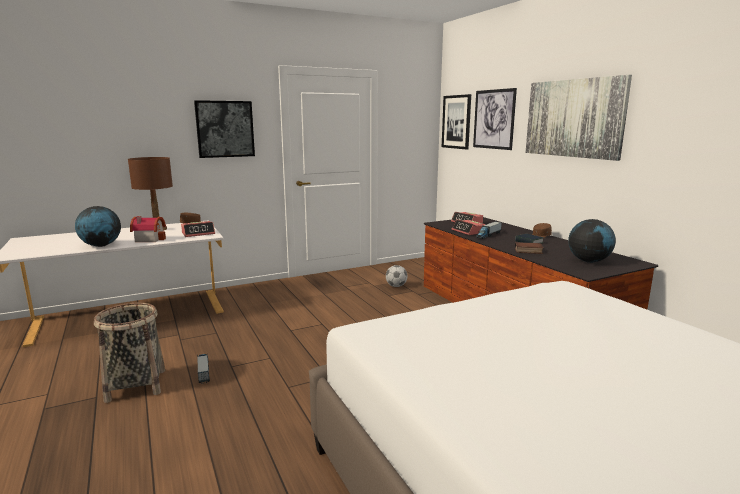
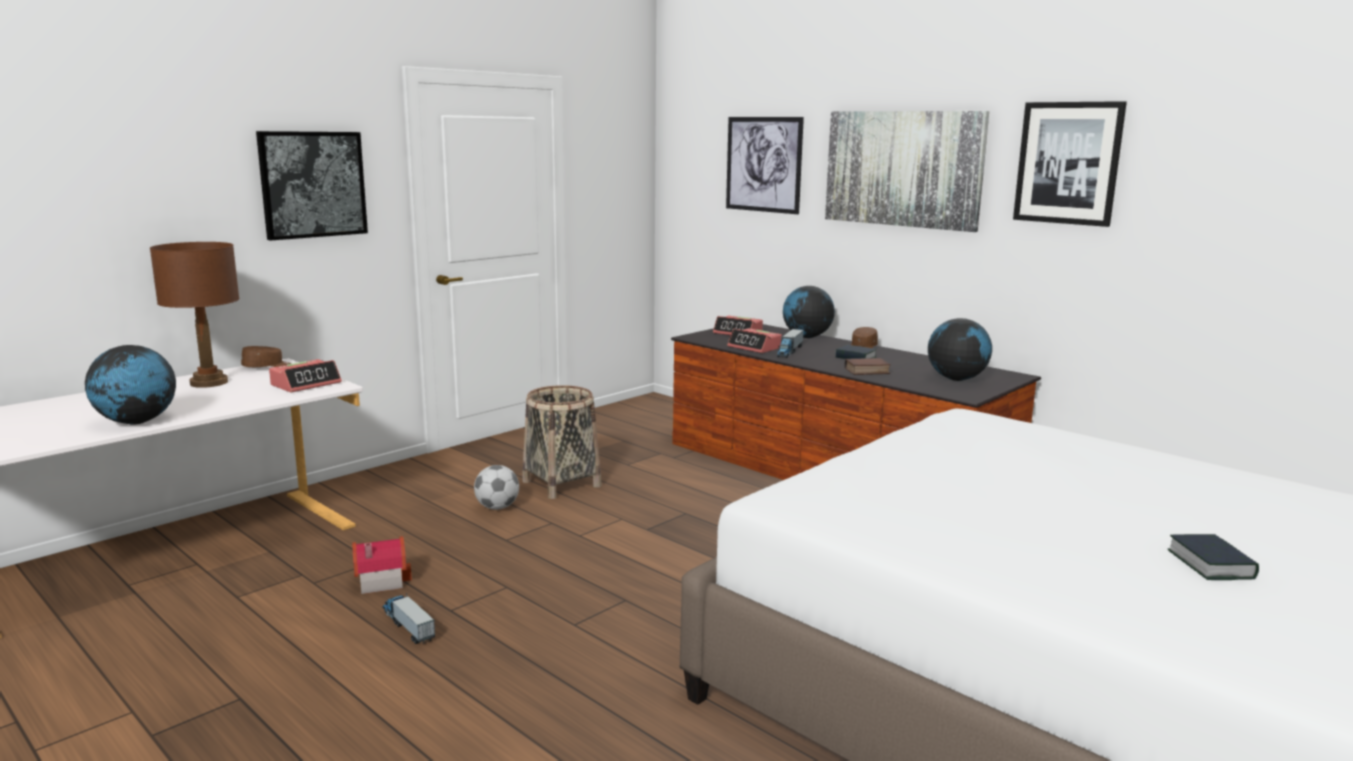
camera: 20 degrees left, 0 degrees up
basket [94,303,165,403] -> basket moved to [522,385,602,499]
toy house [130,216,166,242] -> toy house moved to [352,536,412,594]
football [386,265,407,287] -> football moved to [474,465,519,510]
picture [442,94,471,150] -> picture moved to [1013,101,1127,227]
none -> globe [783,286,835,338]
none -> book [1167,534,1259,580]

